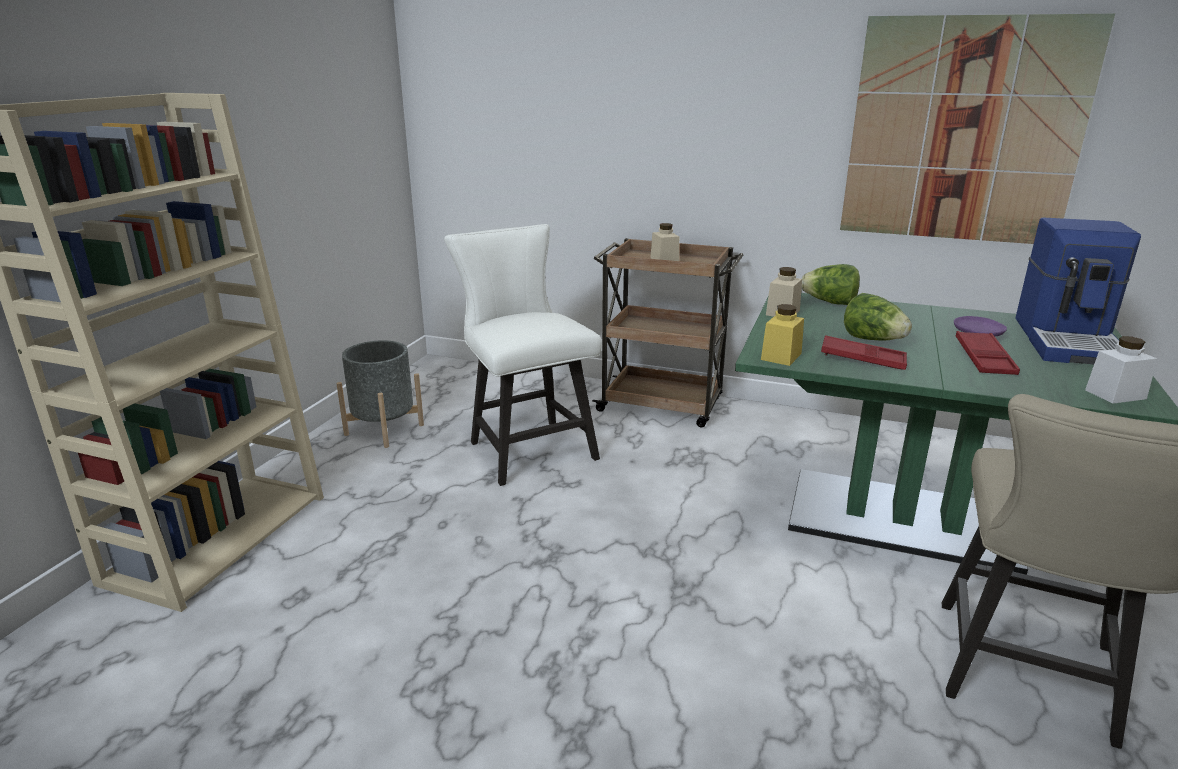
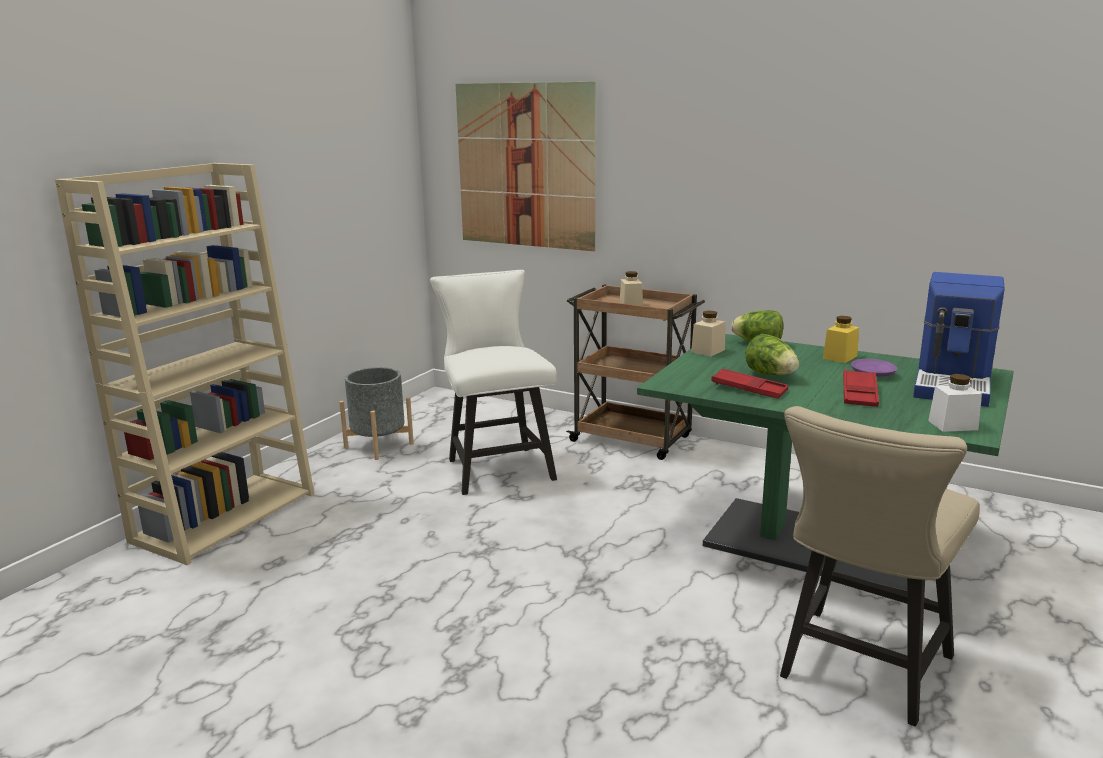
camera: 10 degrees right, 5 degrees down
yellow jar [761,304,804,366] -> yellow jar moved to [823,316,859,363]
picture [840,14,1115,244] -> picture moved to [456,82,596,251]

